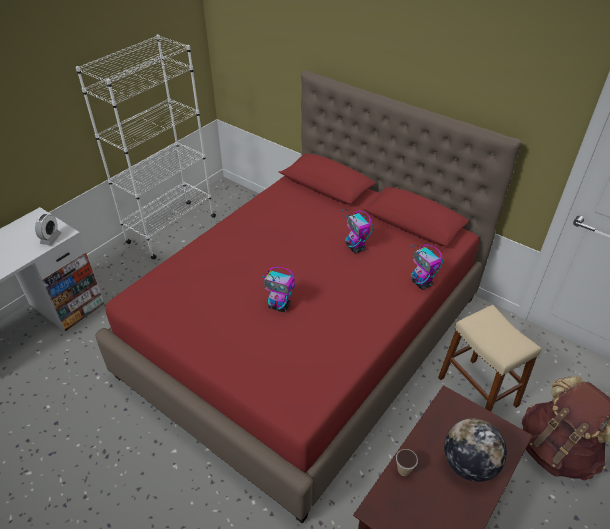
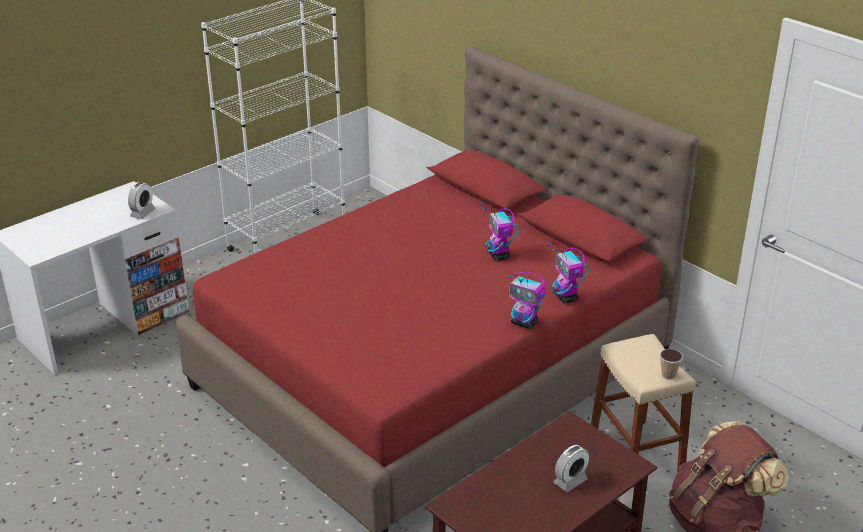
camera: 10 degrees right, 10 degrees down
toy robot [262,267,295,312] -> toy robot moved to [508,272,546,329]
cup [396,449,418,476] -> cup moved to [660,349,683,380]
globe [444,419,507,482] -> alarm clock [554,445,589,492]

